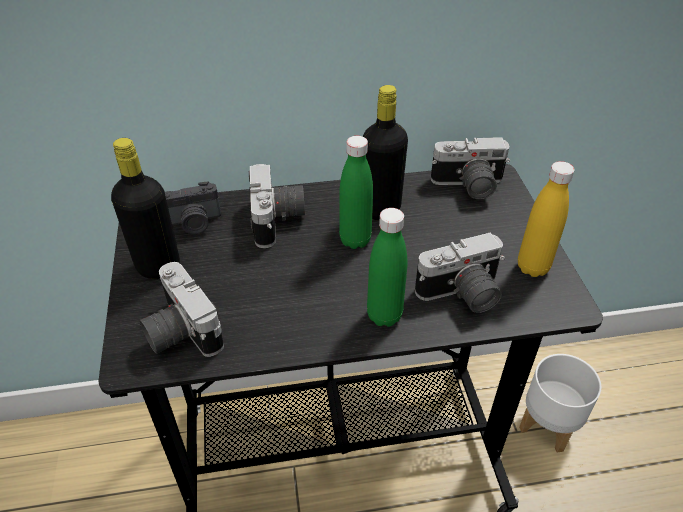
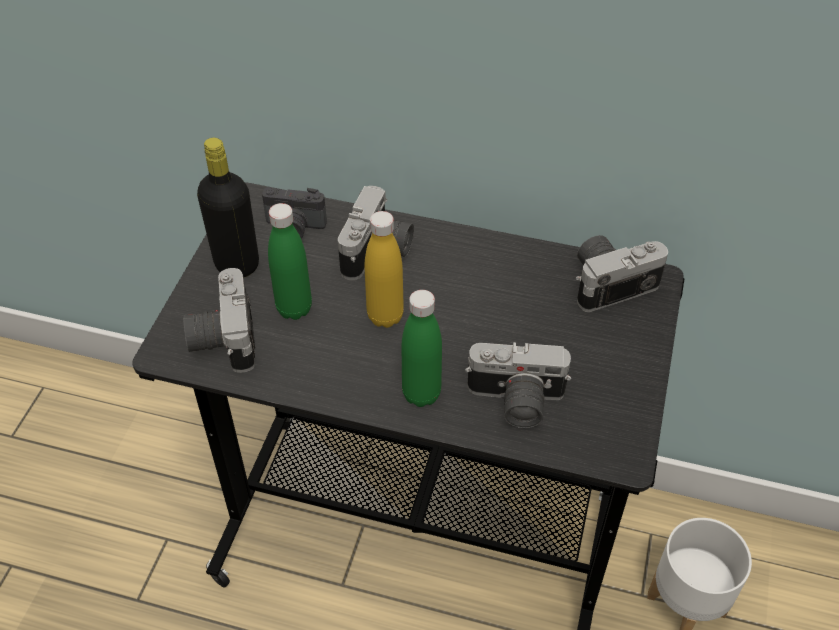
camera: 25 degrees right, 5 degrees up
green bottle [339,136,373,249] -> green bottle moved to [268,203,312,320]
black bottle [363,85,408,220] -> none
camera [431,137,510,199] -> camera turned 135 degrees clockwise [576,235,668,312]
yellow bottle [518,161,575,277] -> yellow bottle moved to [364,211,404,328]

